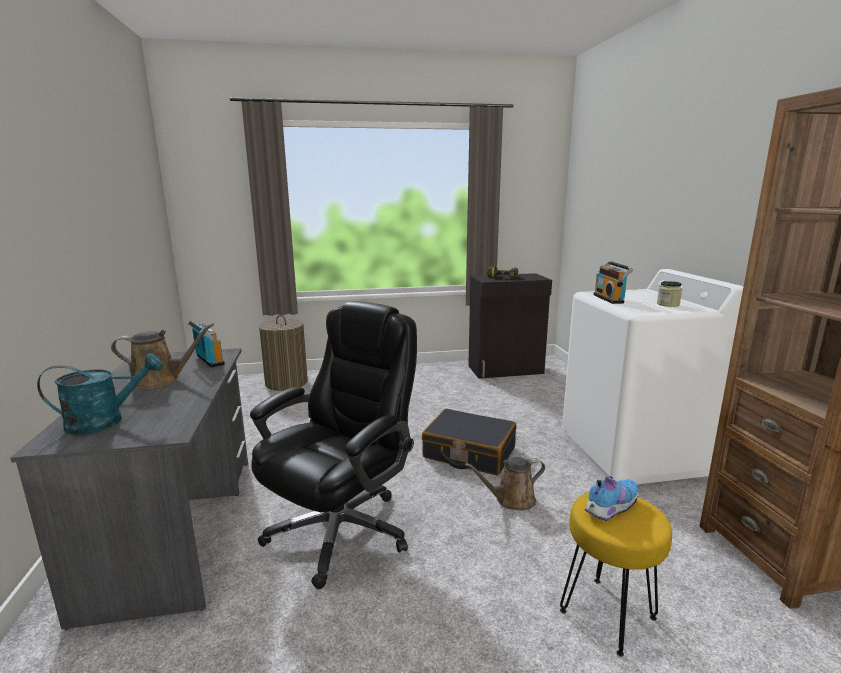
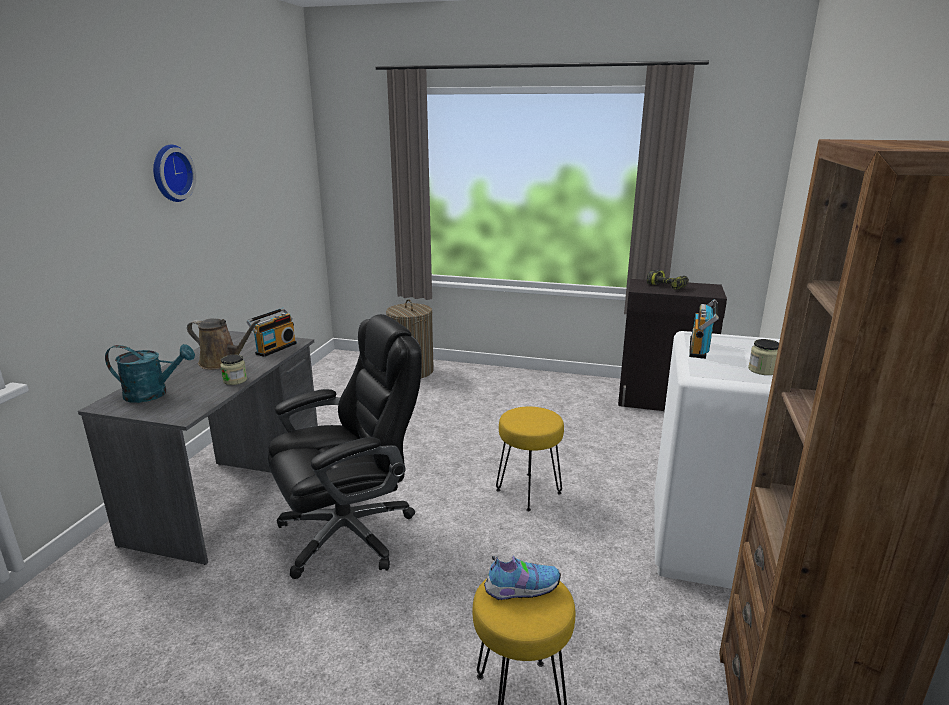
camera: 25 degrees right, 5 degrees up
radio [187,320,225,368] -> radio turned 45 degrees clockwise [246,308,297,357]
black suitcase [422,409,516,476] -> yellow stool [496,407,564,511]
brown watering can [465,457,545,510] -> none
none -> wall clock [153,145,196,202]
none -> jar [221,354,247,385]

